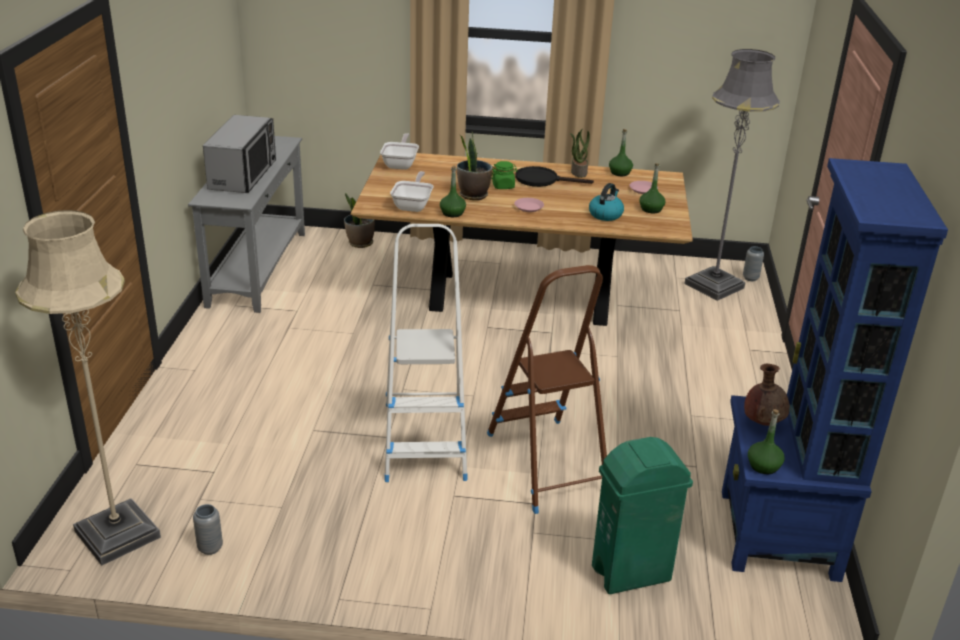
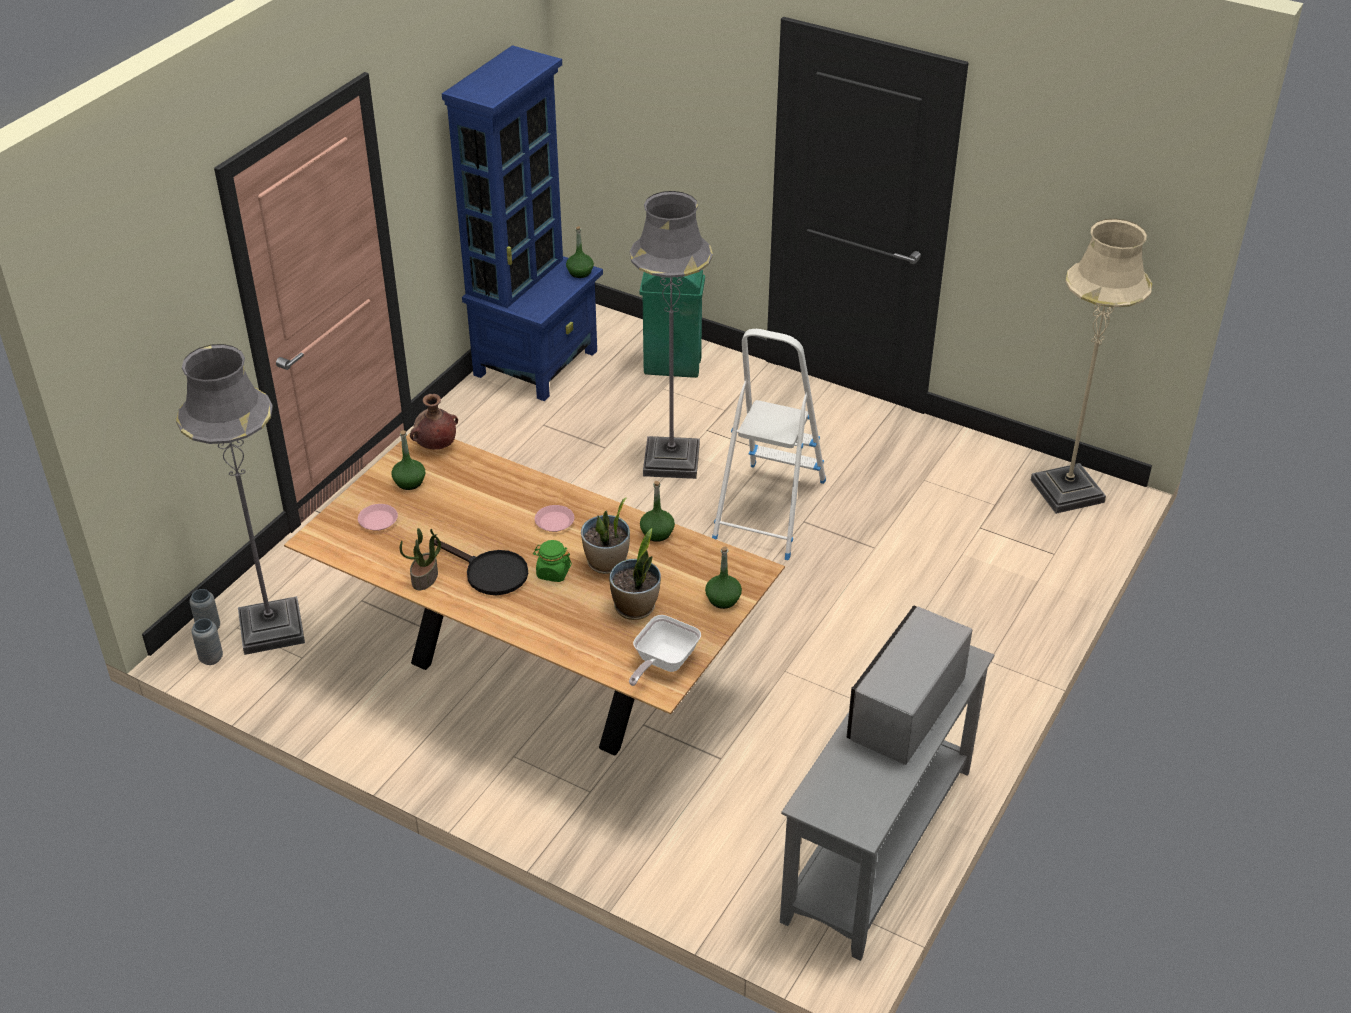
camera: 155 degrees left, 10 degrees up
grey vase [193,504,223,555] -> grey vase moved to [191,618,223,665]
potted plant [344,193,375,248] -> potted plant moved to [609,528,661,620]
frying pan [390,171,433,212] -> none
brown step ladder [487,265,607,514] -> grey floor lamp [630,191,713,479]
kettle [589,183,624,221] -> none
green bottle [609,129,633,176] -> green bottle moved to [705,547,742,609]
brown vase [744,364,790,426] -> brown vase moved to [410,394,458,449]

